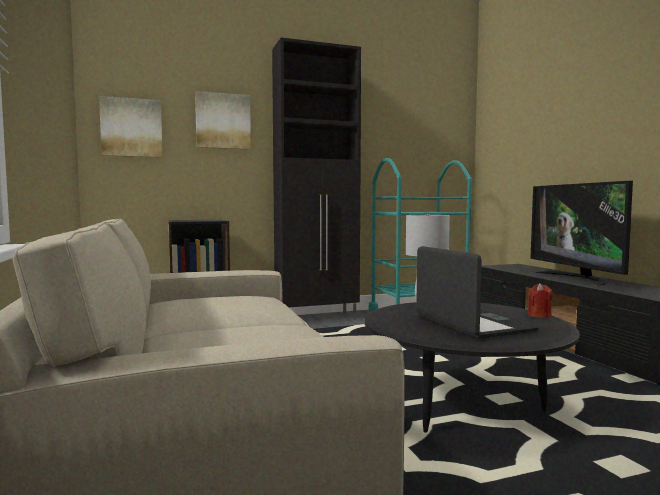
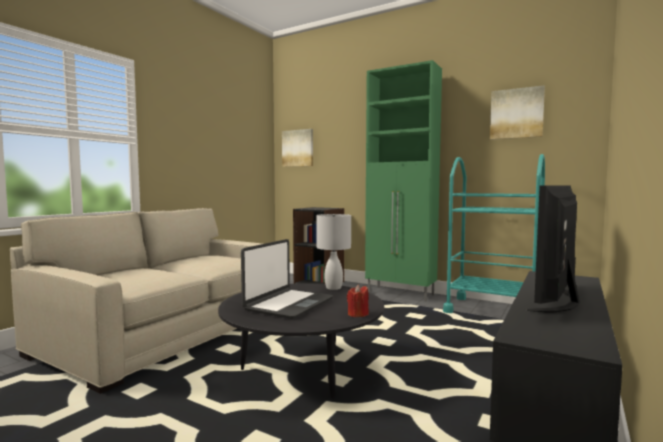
camera: 50 degrees right, 0 degrees up
picture [195,91,251,150] -> picture moved to [490,85,545,140]
black cabinet [272,38,361,320] -> green cabinet [365,60,442,301]

